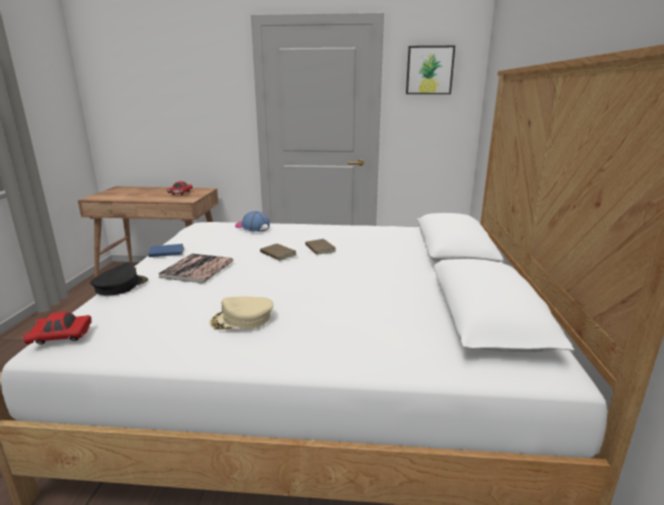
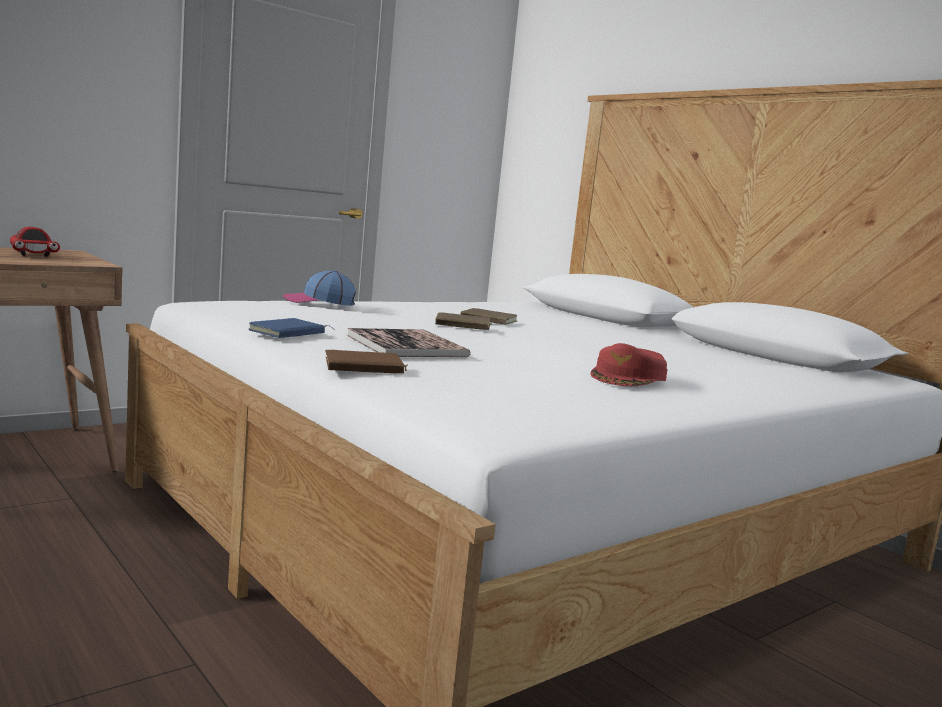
camera: 45 degrees left, 10 degrees down
red toy car [22,312,92,344] -> none
black cap [90,262,148,296] -> brown book [325,350,408,374]
beige cap [209,296,273,330] -> red cap [590,343,668,386]
picture [406,46,455,94] -> none

